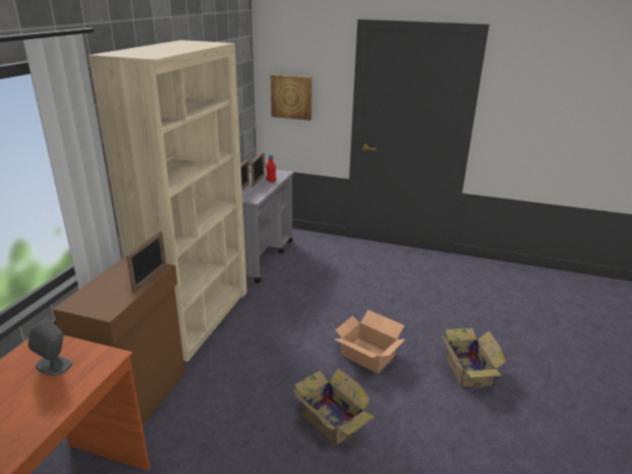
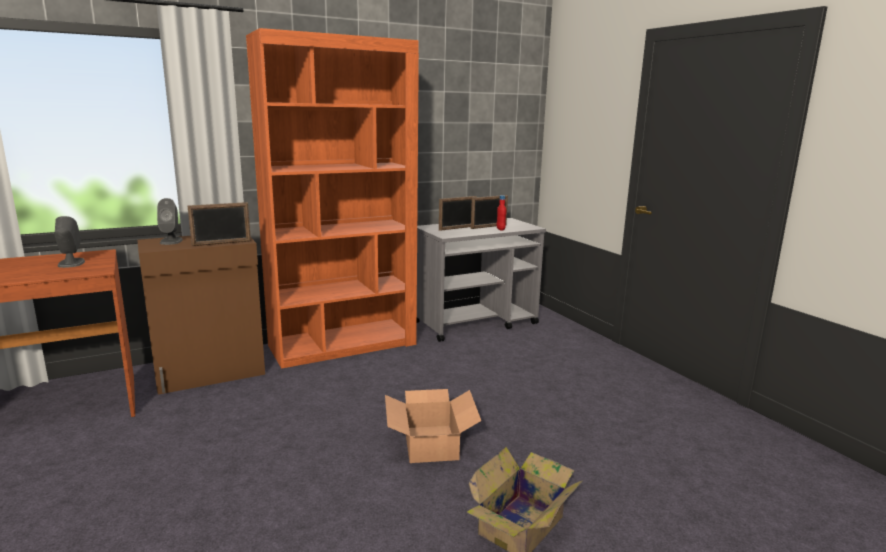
camera: 45 degrees right, 10 degrees down
beige bookcase [88,40,247,362] -> orange bookcase [246,28,419,369]
picture [271,74,312,120] -> none
cardboard box [293,368,374,446] -> none
none -> grey speaker [157,198,183,245]

